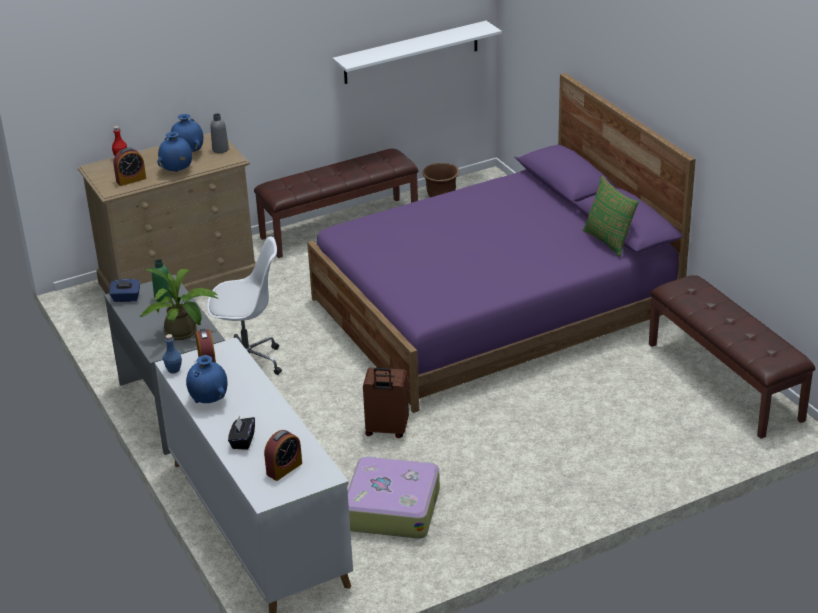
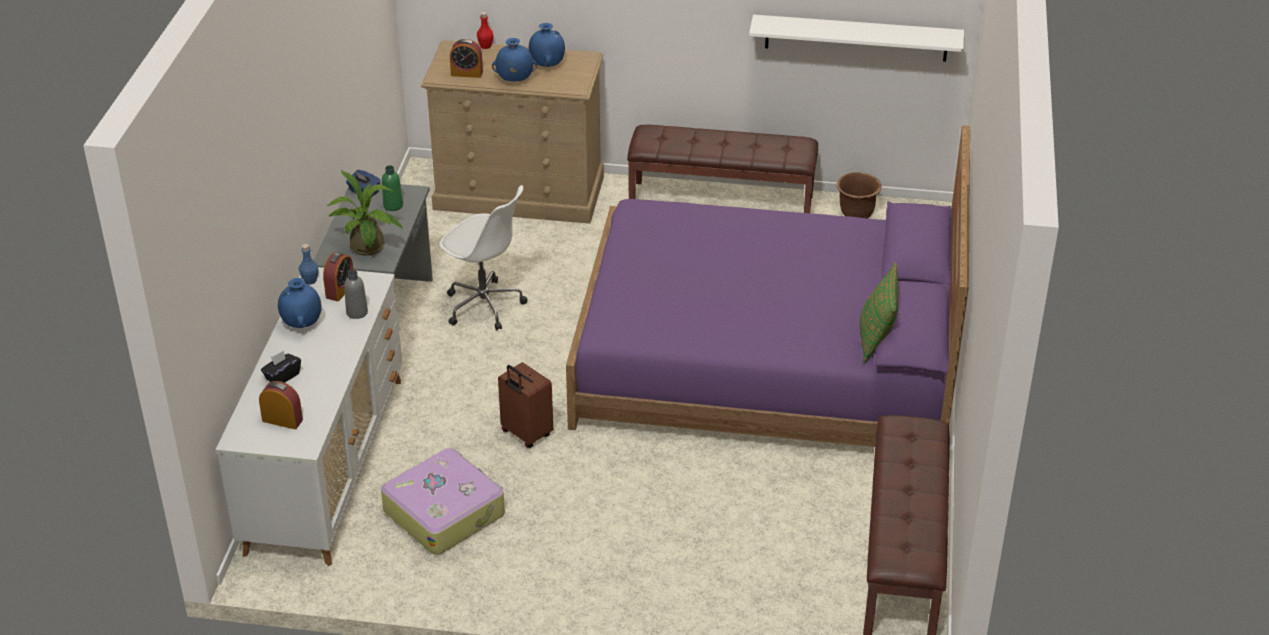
camera: 35 degrees right, 5 degrees up
grey bottle [210,114,229,153] -> grey bottle moved to [344,270,368,319]
alarm clock [264,430,302,481] -> alarm clock turned 150 degrees counterclockwise [259,381,303,429]

